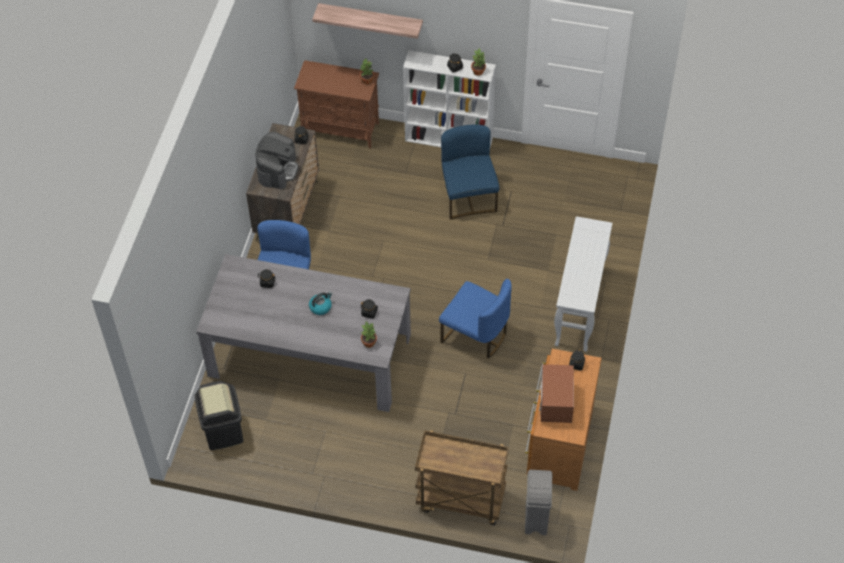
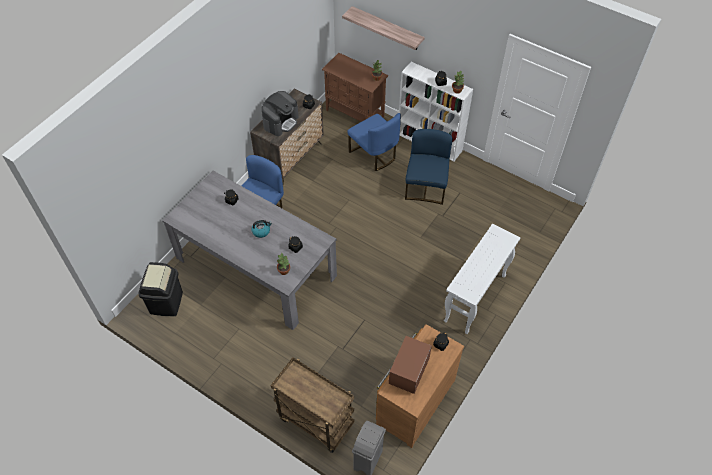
camera: 20 degrees right, 0 degrees up
blue chair [439,279,512,359] -> blue chair moved to [347,113,401,171]

